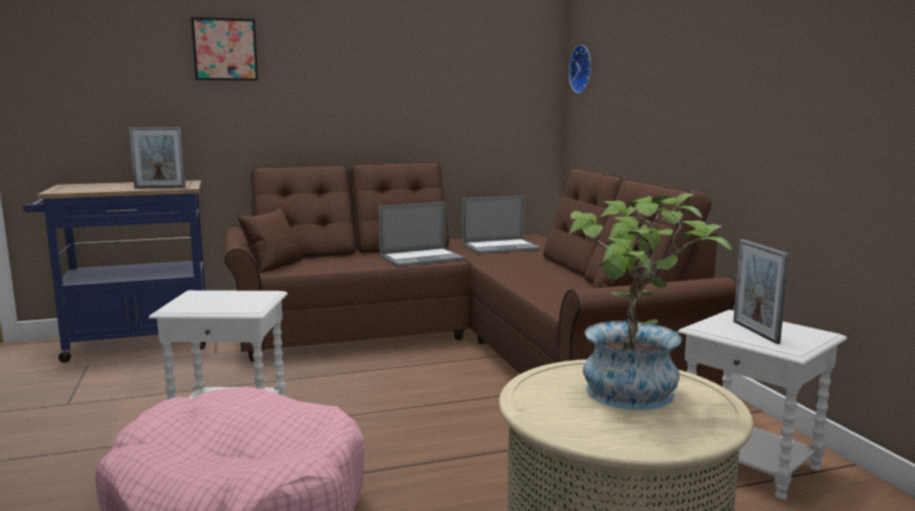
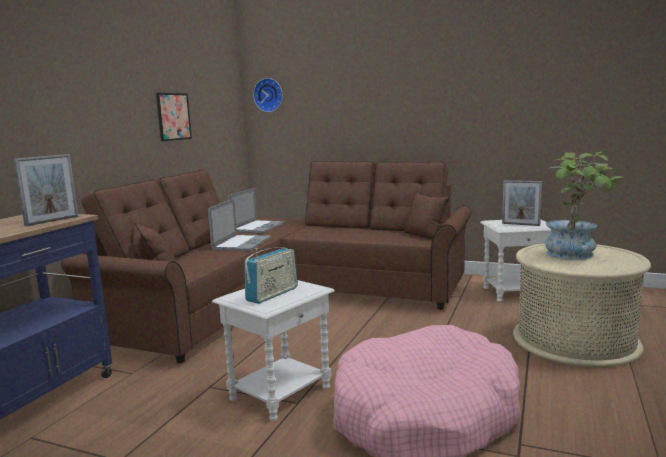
camera: 50 degrees left, 0 degrees up
picture [191,17,258,81] -> picture moved to [156,93,192,141]
none -> radio [245,247,298,304]

